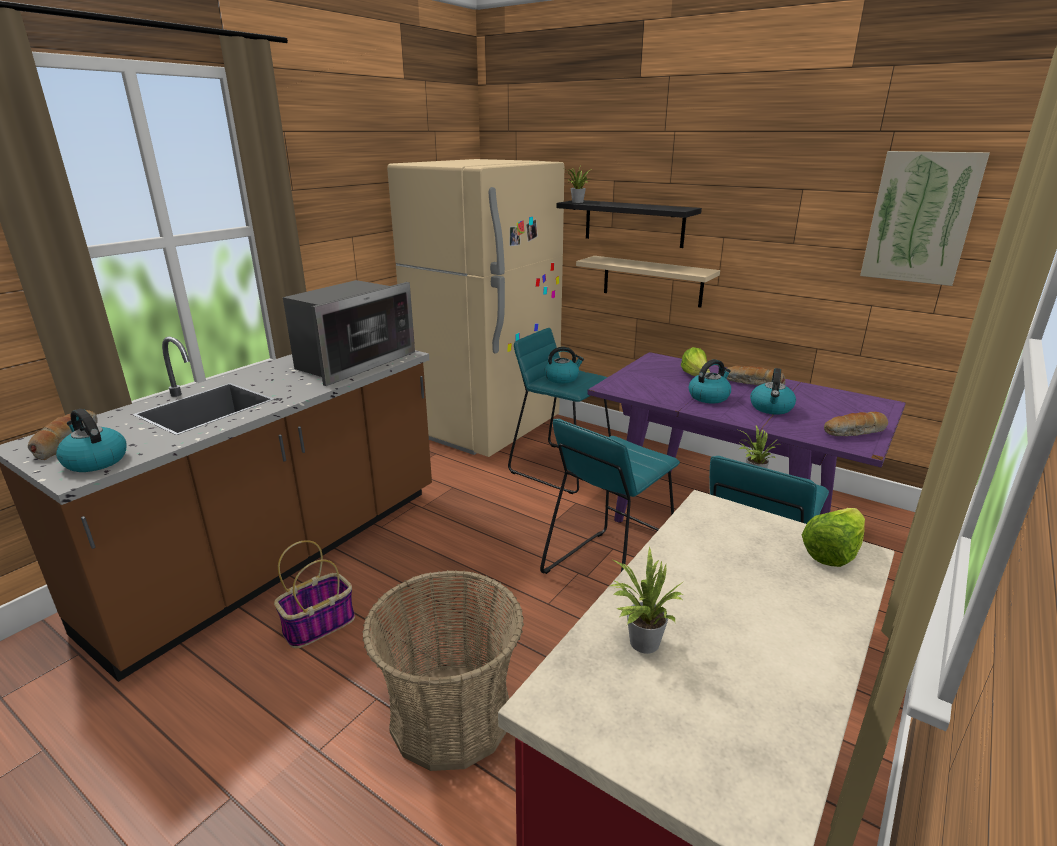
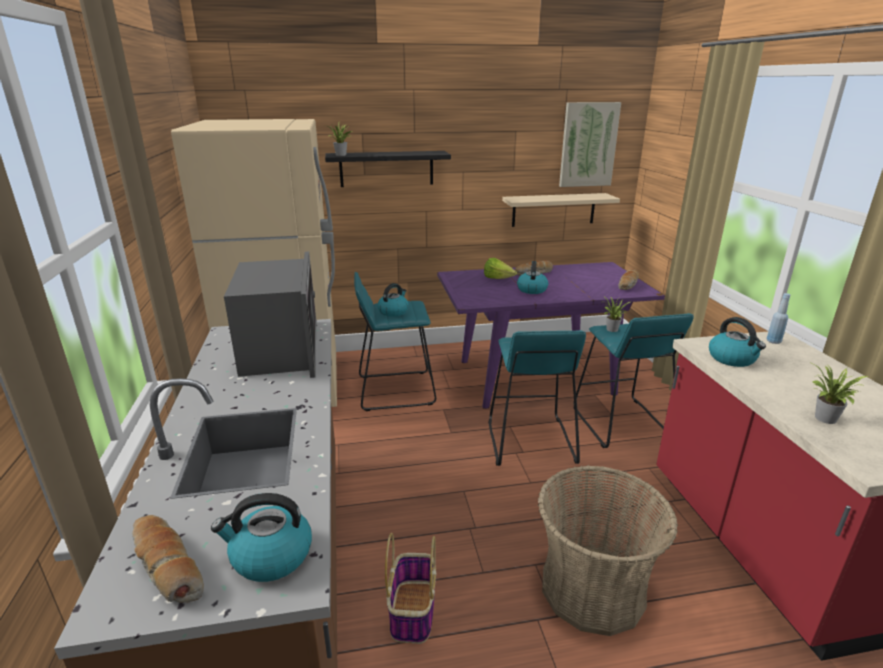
camera: 45 degrees left, 0 degrees up
beige shelf [576,256,720,307] -> beige shelf moved to [502,193,620,227]
kettle [750,368,796,415] -> kettle moved to [709,317,766,367]
lettuce [802,508,865,567] -> blue bottle [766,293,790,344]

